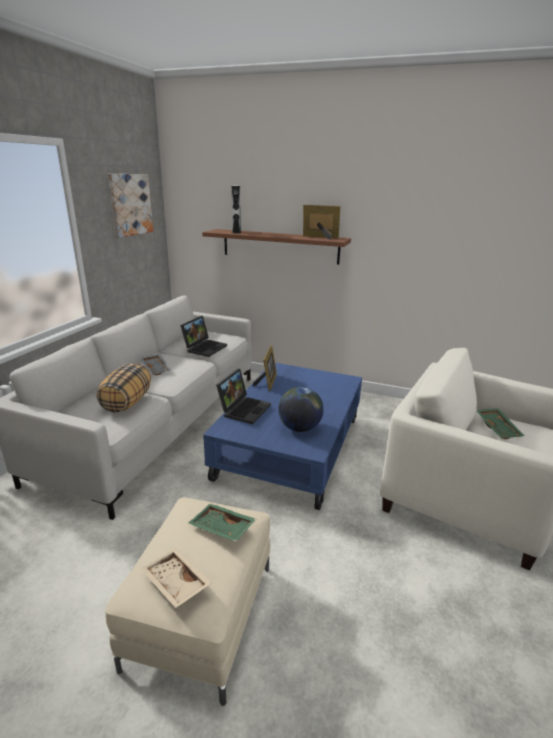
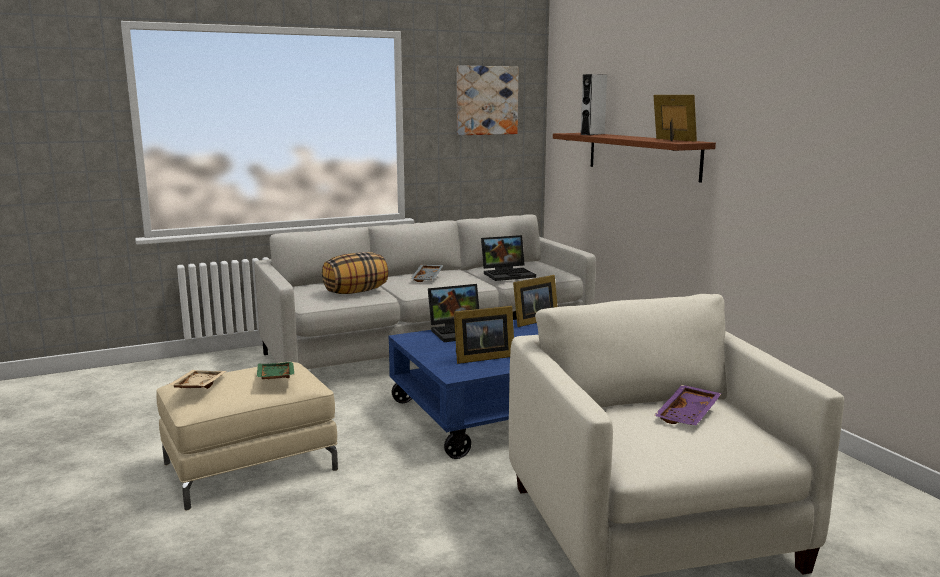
camera: 45 degrees right, 10 degrees down
globe [278,387,324,432] -> picture frame [454,306,514,364]
green tray [476,408,525,439] -> purple tray [654,385,722,425]

